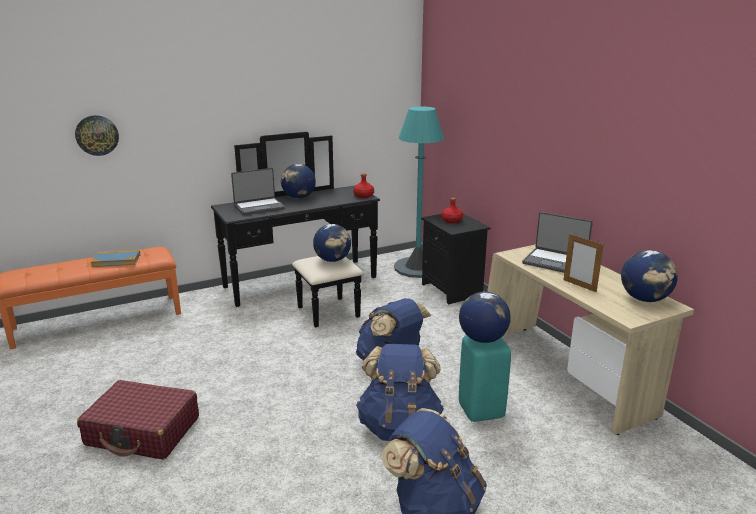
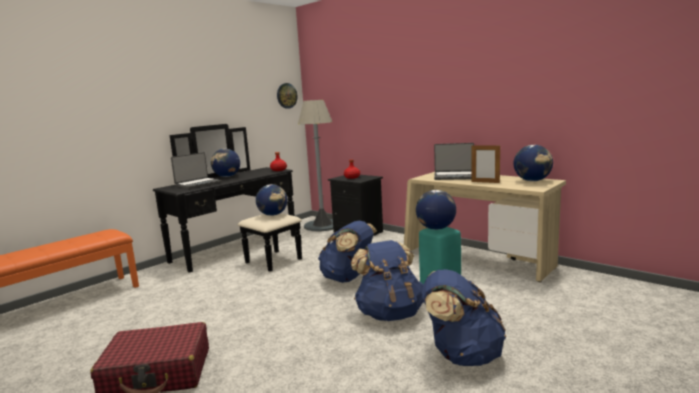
camera: 20 degrees left, 10 degrees down
wall clock [75,115,119,156] -> wall clock moved to [277,83,297,109]
book [91,250,140,267] -> none
turquoise floor lamp [394,106,444,278] -> grey floor lamp [298,100,333,231]

